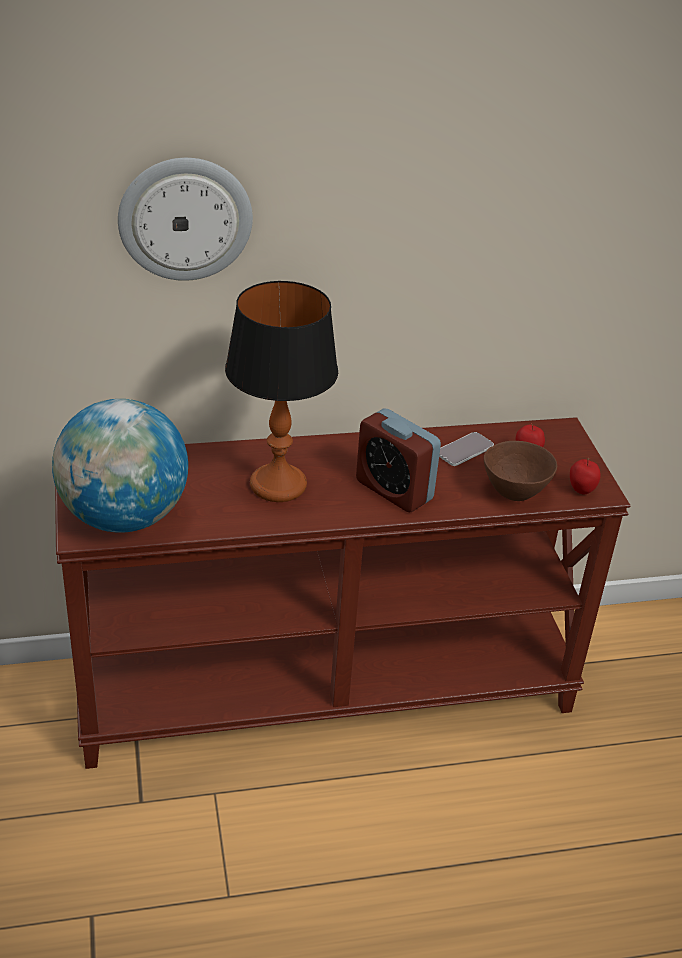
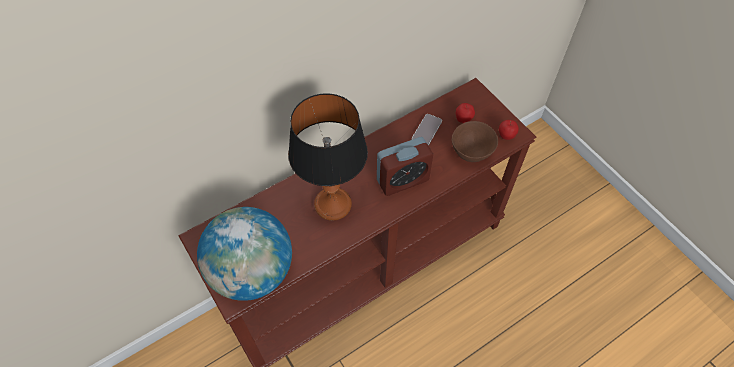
camera: 20 degrees left, 20 degrees up
wall clock [118,158,253,281] -> none
alarm clock [356,409,441,512] -> alarm clock turned 45 degrees counterclockwise [377,137,433,196]

